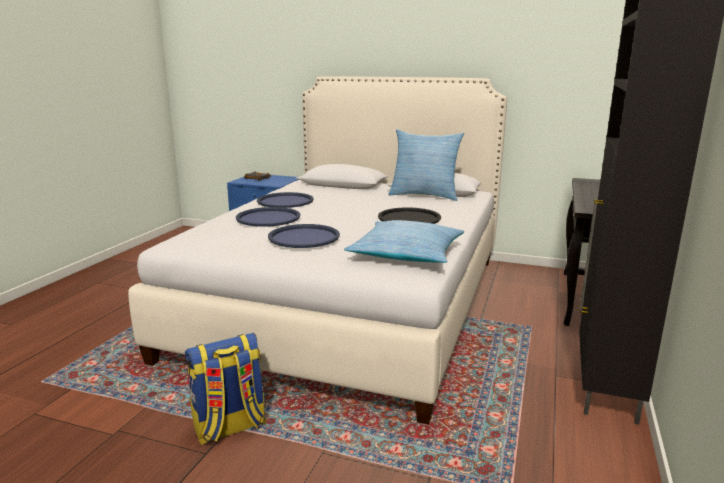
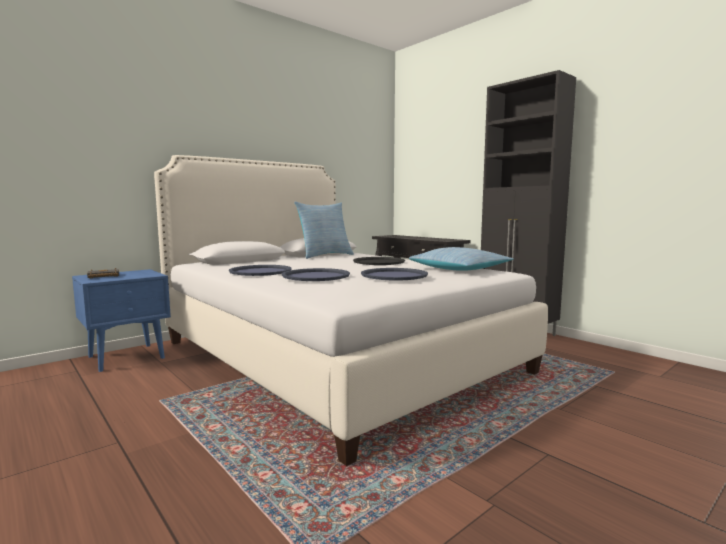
camera: 60 degrees left, 10 degrees down
backpack [185,333,266,445] -> none

